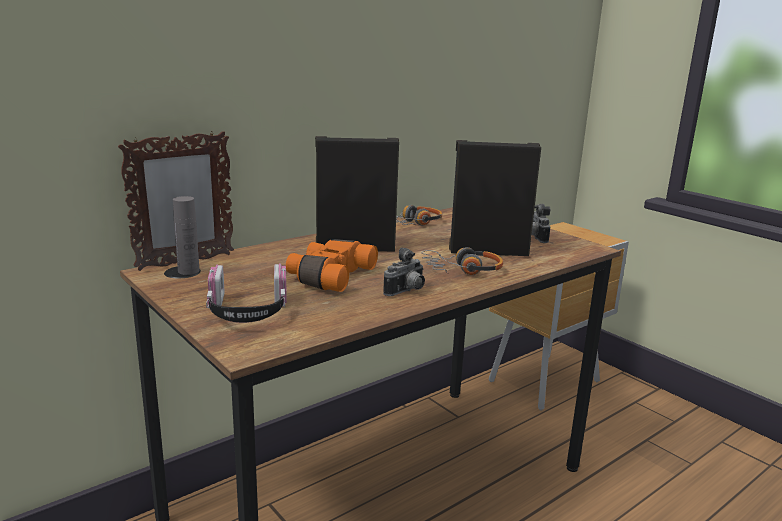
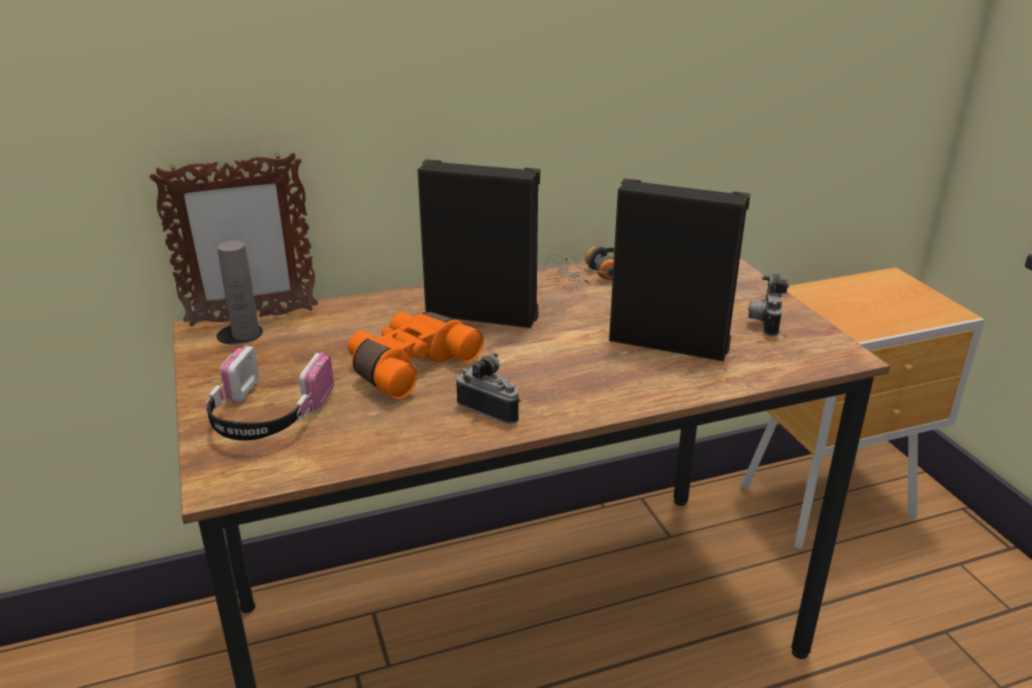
camera: 20 degrees right, 10 degrees up
camera [383,248,425,296] -> camera turned 120 degrees counterclockwise [456,353,521,424]
headphones [422,247,503,275] -> none

